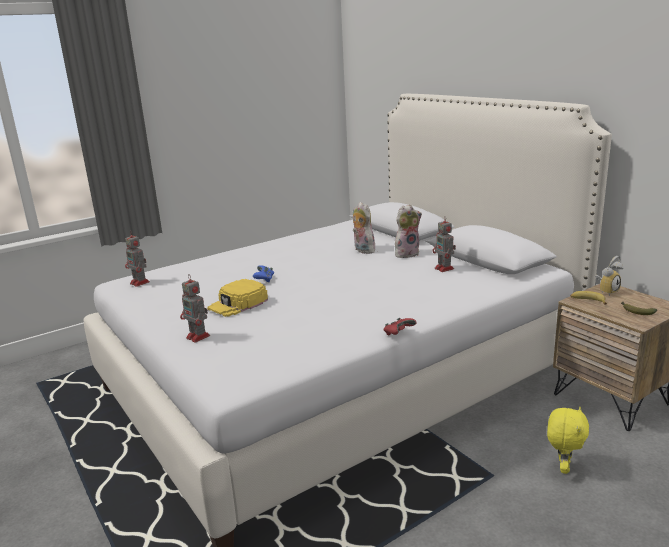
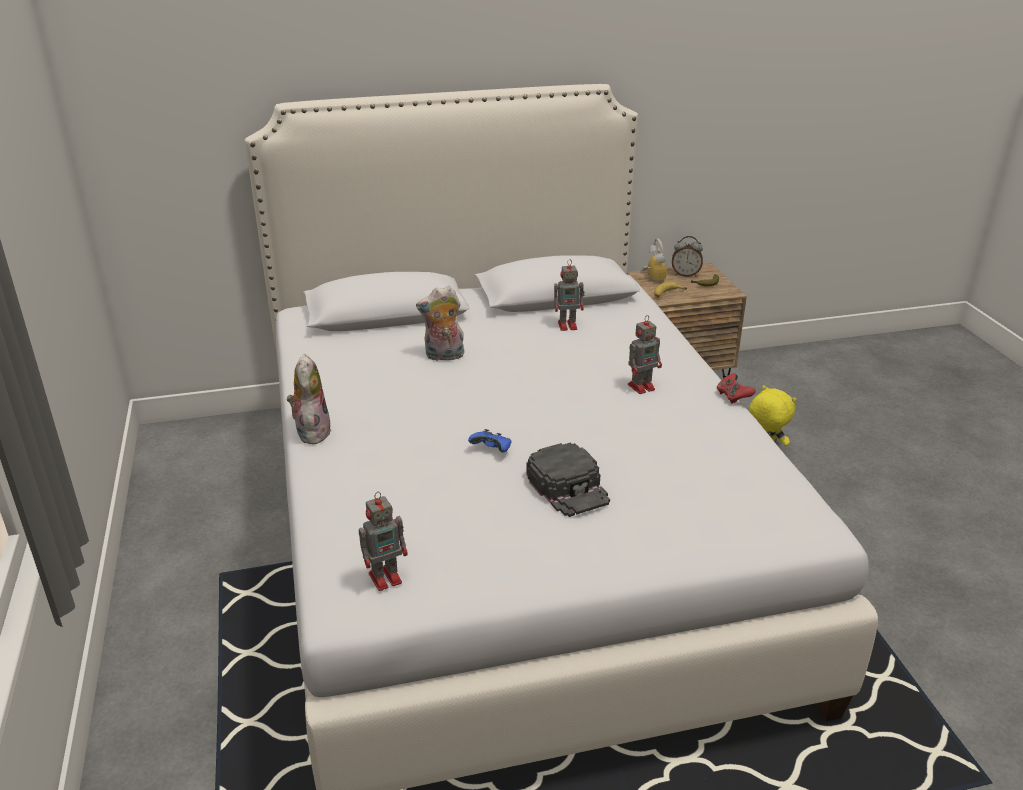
camera: 70 degrees left, 10 degrees up
toy robot [180,274,210,343] -> toy robot moved to [628,315,662,394]
yellow cap [207,279,268,317] -> black cap [526,442,610,517]
plush toy [395,205,422,258] -> plush toy moved to [287,354,331,444]
none -> alarm clock [672,236,703,277]

